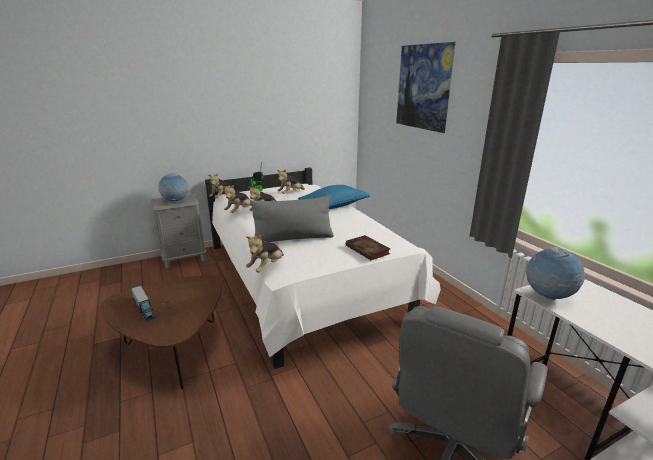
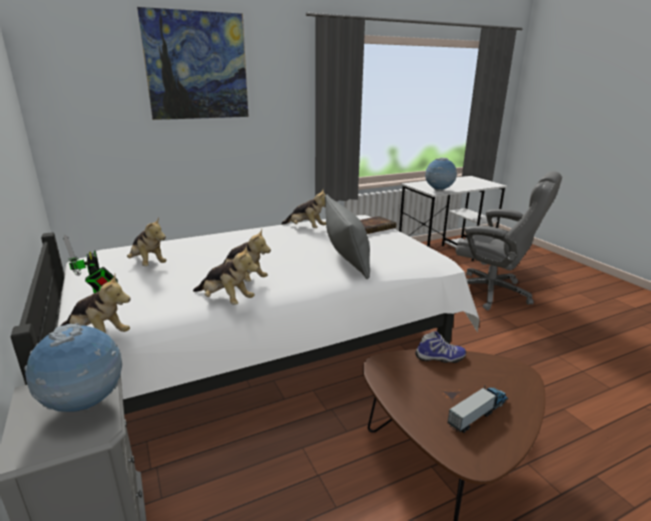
camera: 90 degrees left, 0 degrees up
plush toy [246,234,284,272] -> plush toy moved to [281,190,326,228]
blue pillow [298,185,370,209] -> none
none -> shoe [415,331,466,363]

